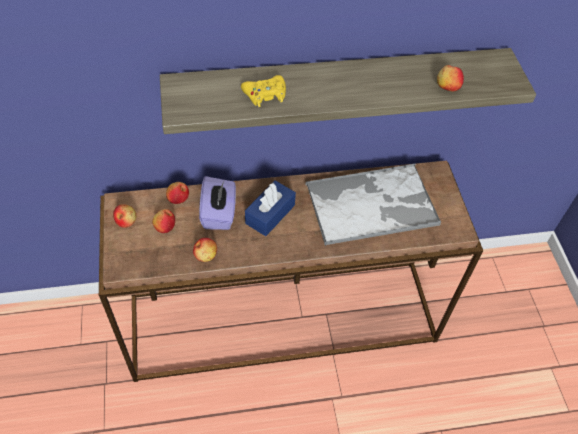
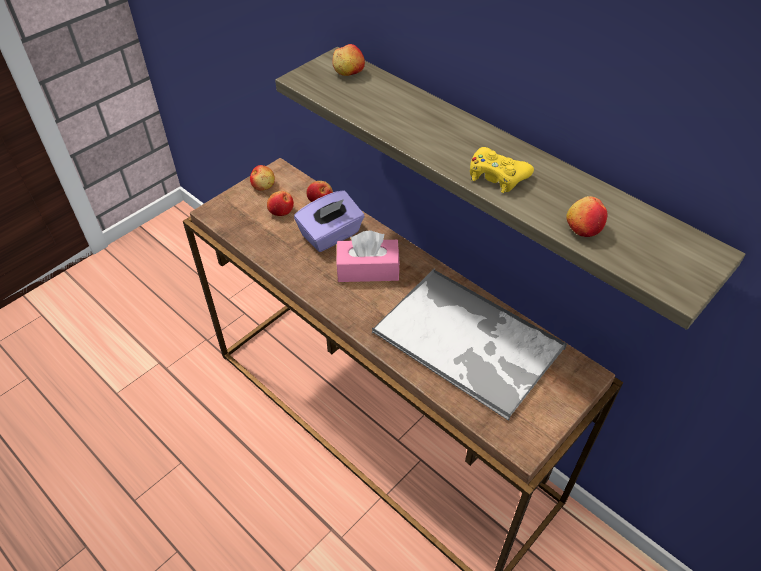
camera: 55 degrees right, 5 degrees down
apple [193,238,217,262] -> apple moved to [332,44,365,76]
yellow game controller [241,75,286,107] -> yellow game controller moved to [470,147,534,193]
blue tissue box [245,180,296,236] -> pink tissue box [336,231,400,282]

